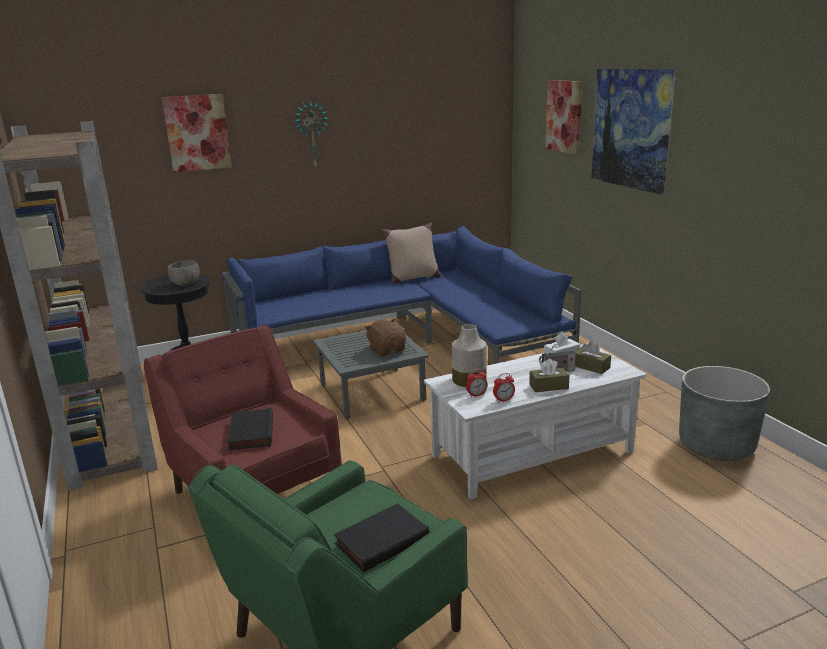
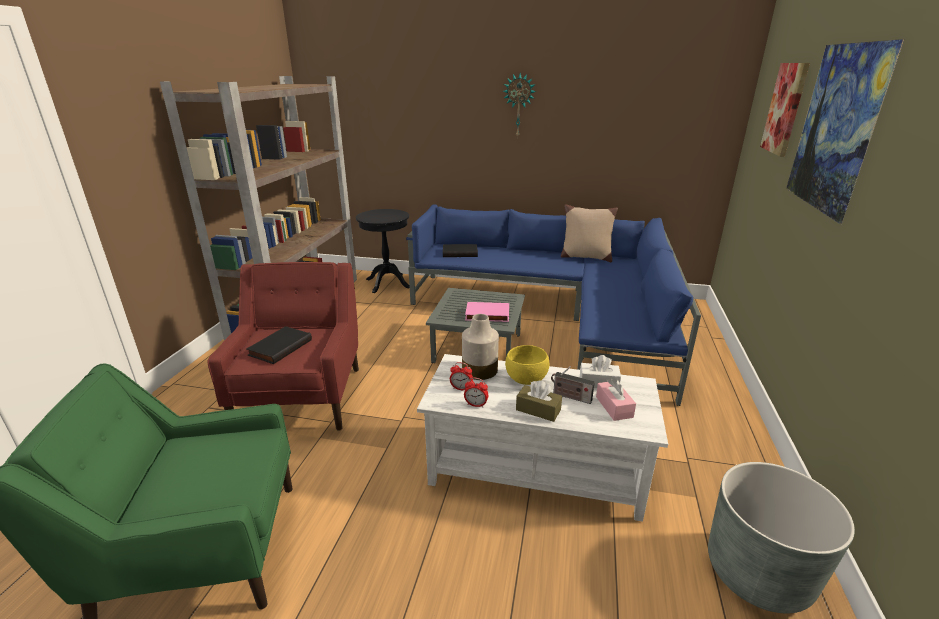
camera: 35 degrees right, 5 degrees up
picture [162,94,232,173] -> none
grey bowl [168,260,200,286] -> none
black book [334,503,429,572] -> black book moved to [443,244,478,257]
brown plush toy [365,319,406,356] -> pink book [465,302,509,322]
brown tissue box [575,341,611,374] -> pink tissue box [596,378,636,421]
none -> yellow bowl [505,345,549,385]

